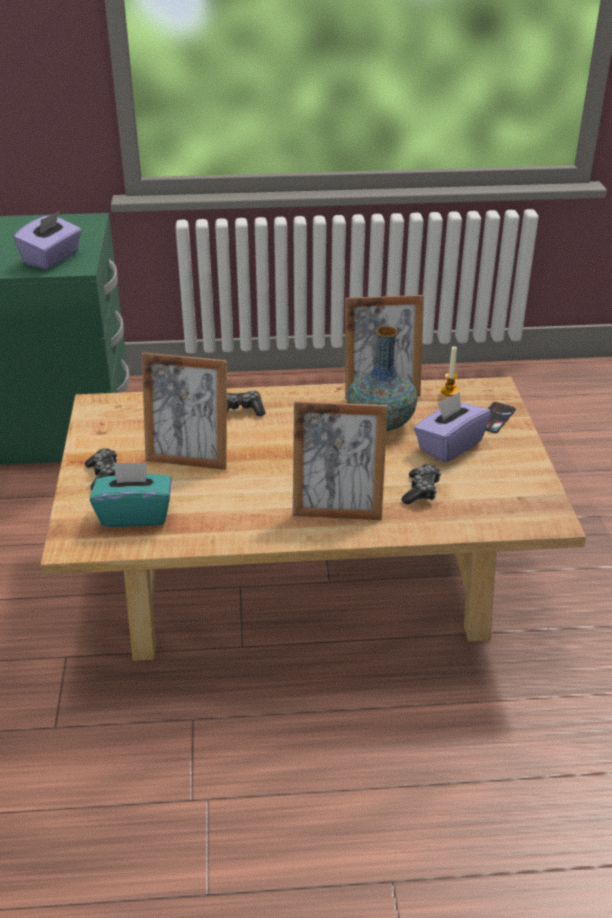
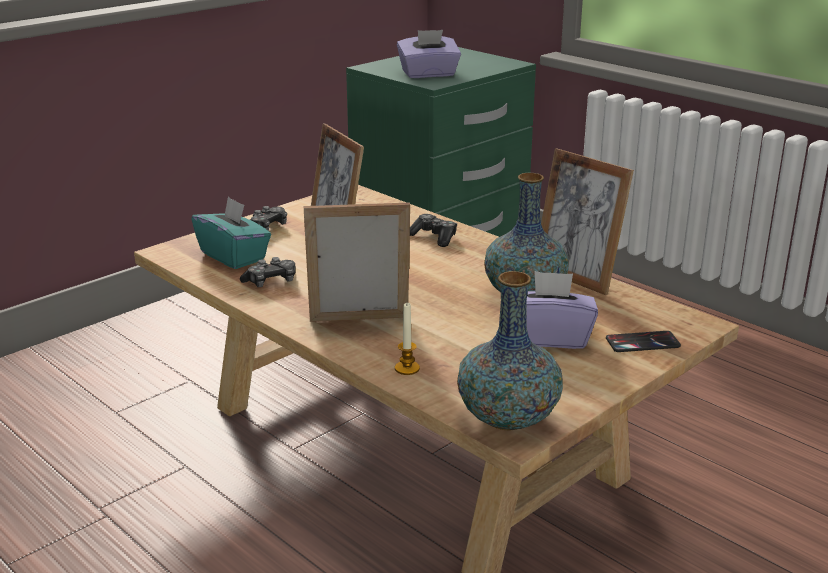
camera: 50 degrees right, 10 degrees down
picture frame [293,401,388,520] -> picture frame turned 120 degrees clockwise [304,203,410,322]
game controller [401,464,441,504] -> game controller moved to [240,257,296,287]
candle [441,346,459,396] -> candle moved to [395,303,420,375]
none -> vase [457,271,563,431]

